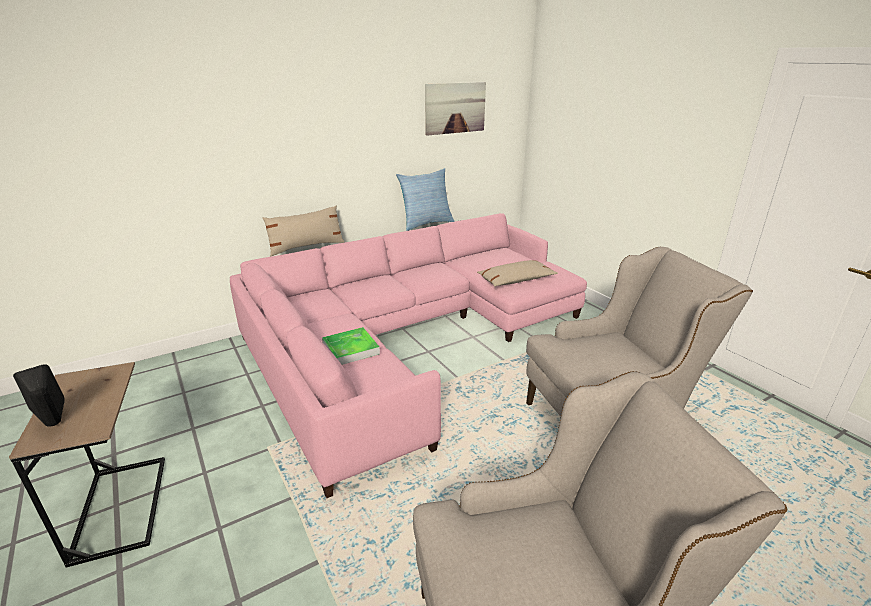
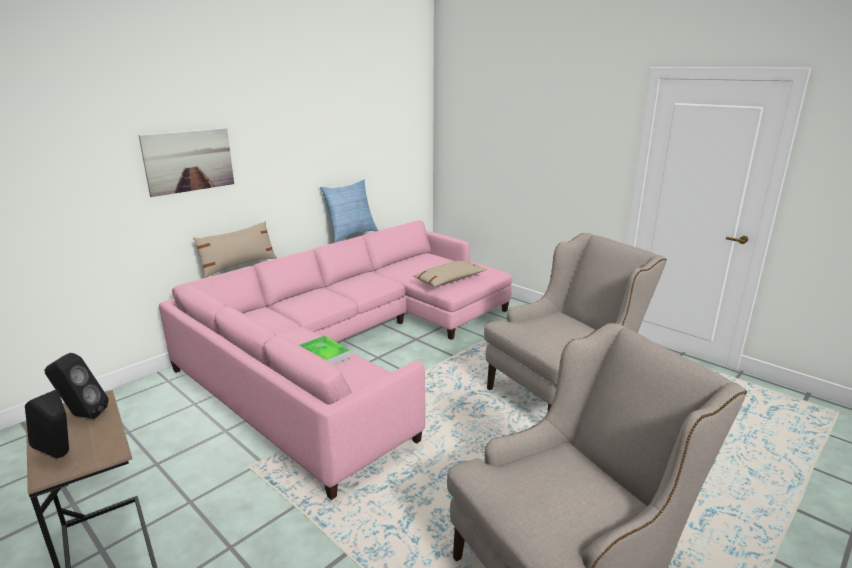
camera: 15 degrees left, 5 degrees down
picture [425,82,486,136] -> picture moved to [139,128,234,197]
none -> black speaker [45,353,108,419]

